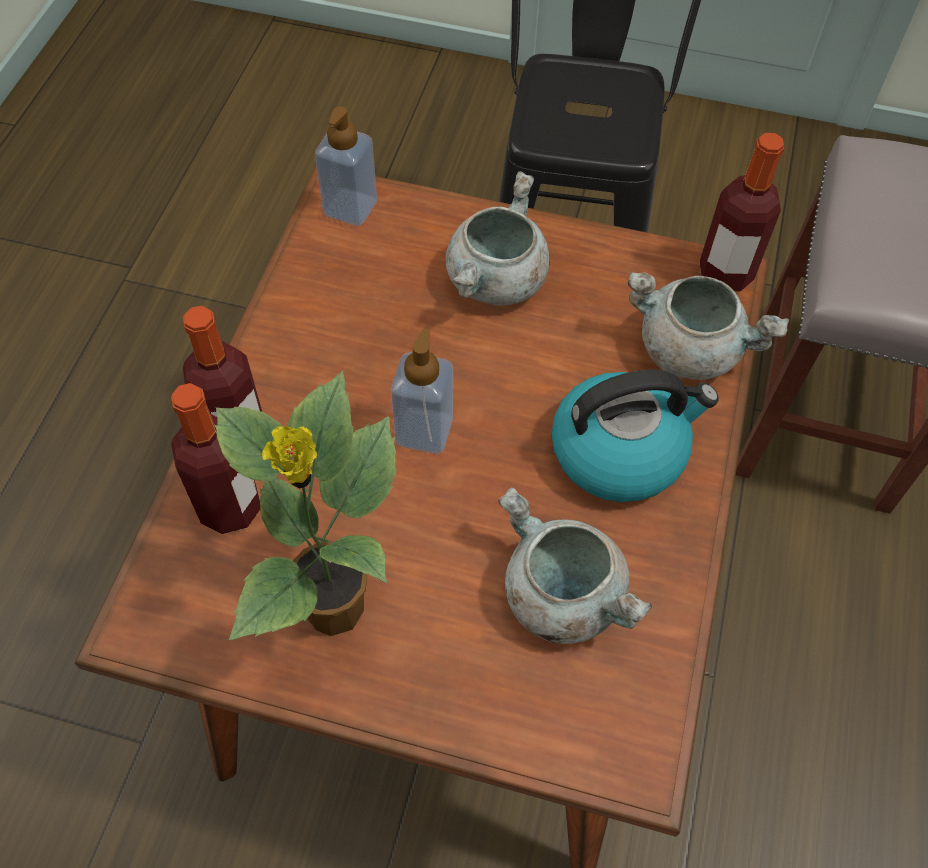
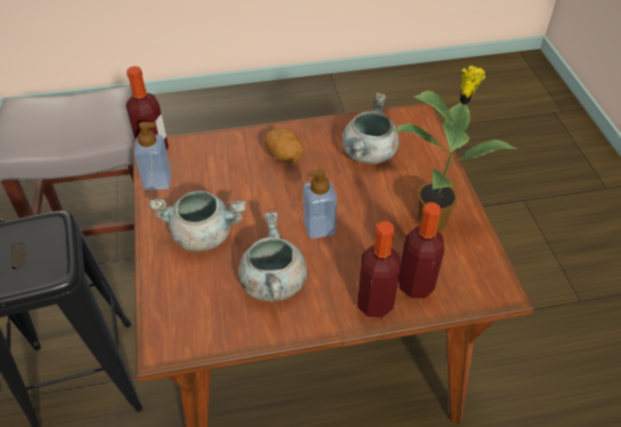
camera: 115 degrees left, 10 degrees down
soap dispenser [315,106,377,226] -> soap dispenser moved to [133,122,171,190]
kettle [552,370,719,502] -> potato [265,128,304,164]
grey cooking pot [628,272,789,380] -> grey cooking pot moved to [239,212,307,301]

